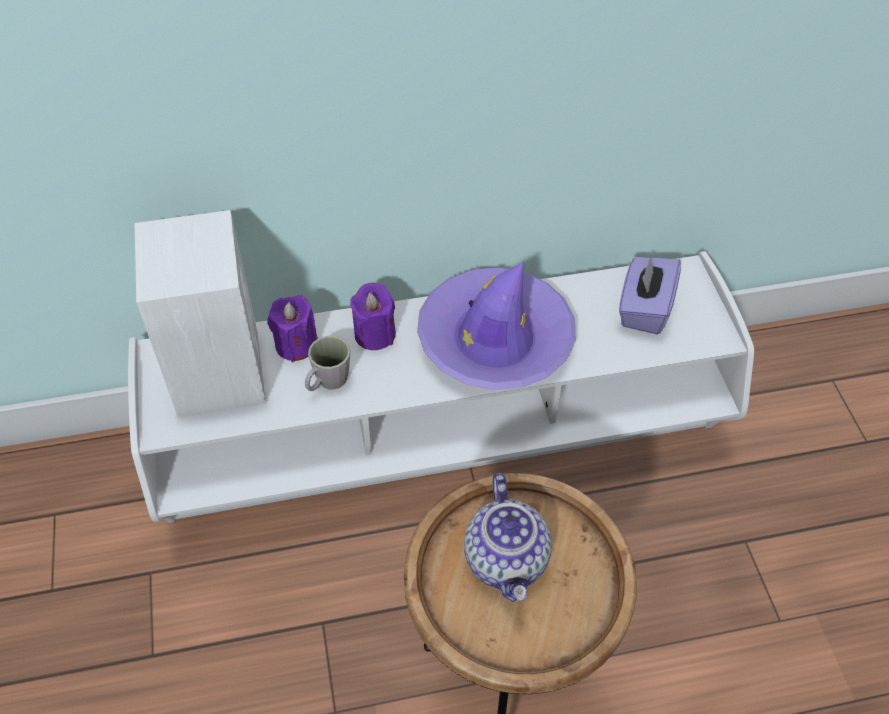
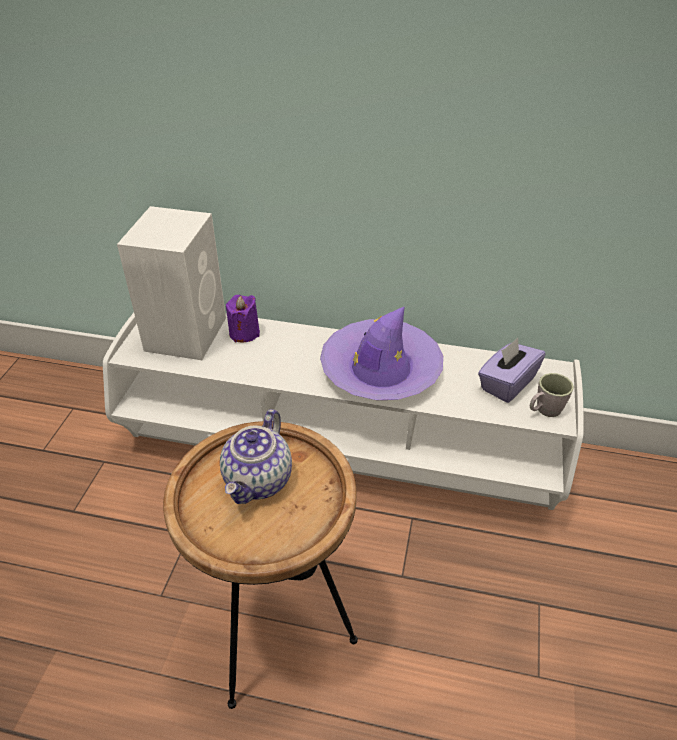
camera: 25 degrees right, 10 degrees down
grey mug [305,336,350,391] -> grey mug moved to [530,373,574,417]
purple candle [350,283,396,350] -> none

